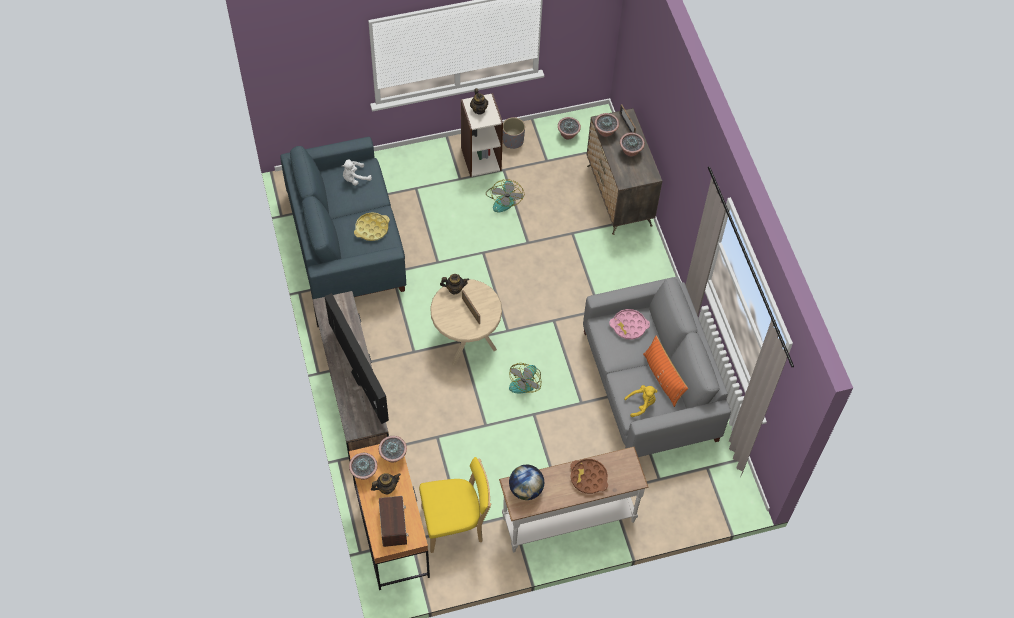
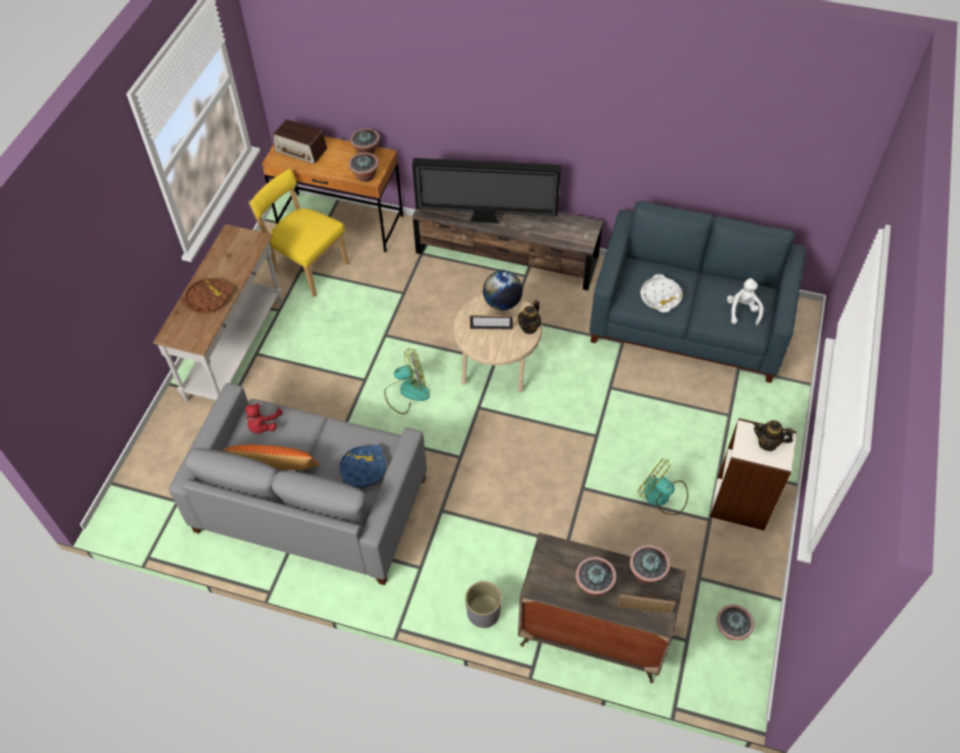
camera: 125 degrees right, 5 degrees down
yellow tray [354,212,390,241] -> white tray [640,274,683,312]
teapot [371,473,401,495] -> none
yellow chair [419,457,491,553] -> yellow chair turned 105 degrees clockwise [249,169,349,297]
grey planter [503,117,525,149] -> grey planter moved to [465,581,502,628]
fan [509,363,541,393] -> fan turned 105 degrees clockwise [384,348,430,414]
globe [509,465,544,500] -> globe moved to [483,271,523,310]
pink tray [609,309,650,340] -> blue tray [339,445,386,488]
yellow plush toy [624,385,658,417] -> red plush toy [245,403,283,433]

